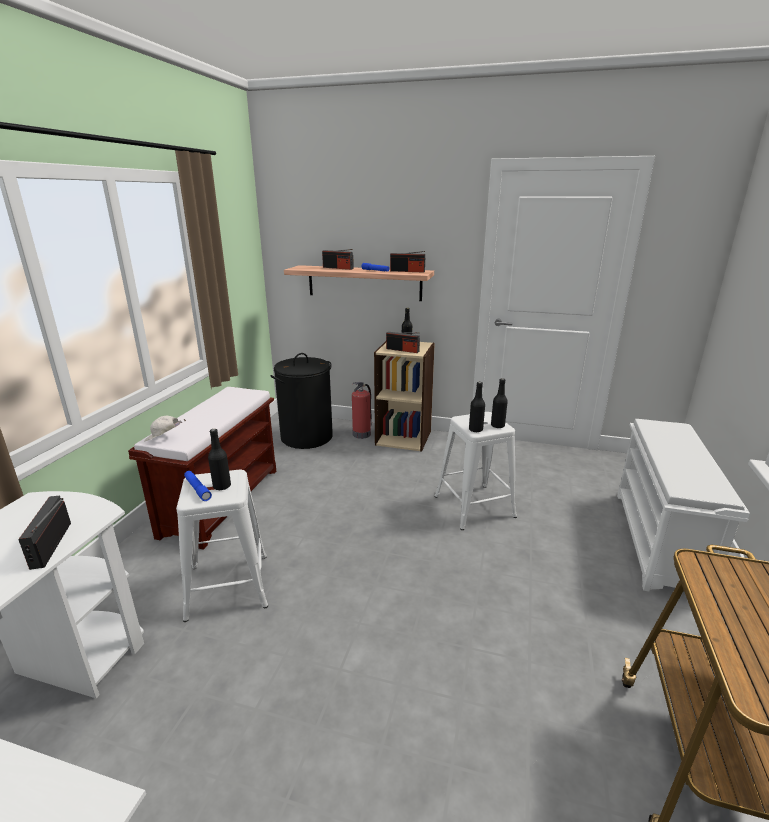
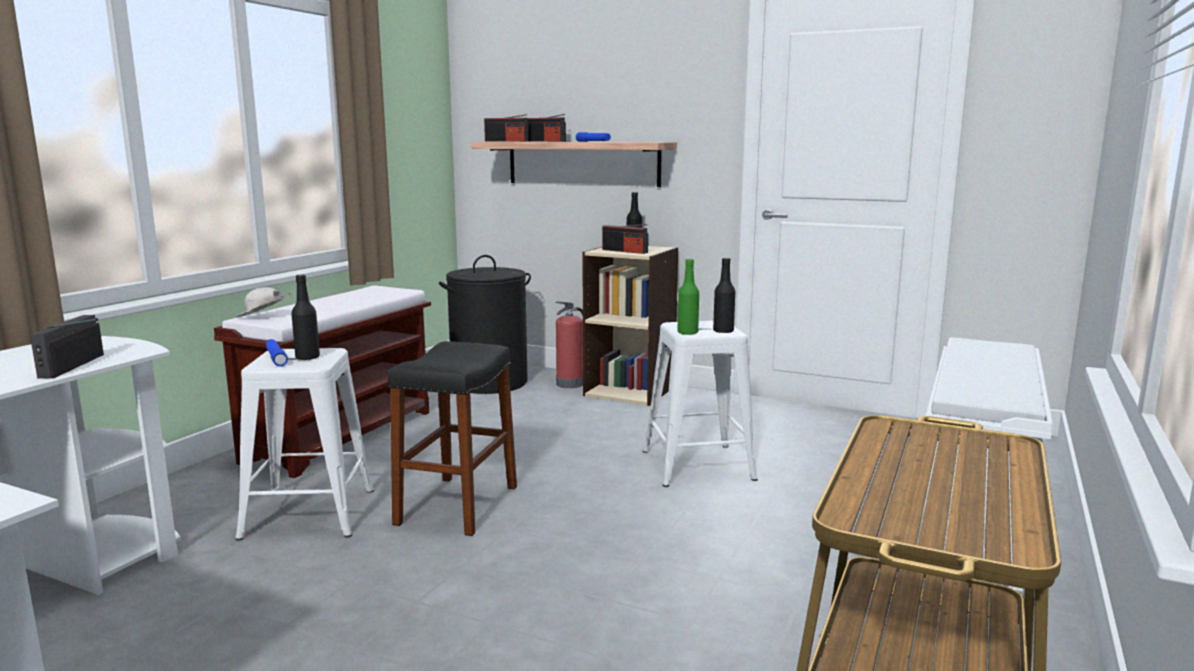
camera: 10 degrees right, 10 degrees down
radio [390,251,425,273] -> radio moved to [484,114,529,142]
black bottle [469,382,485,432] -> green bottle [677,259,699,335]
none -> black stool [388,341,517,536]

